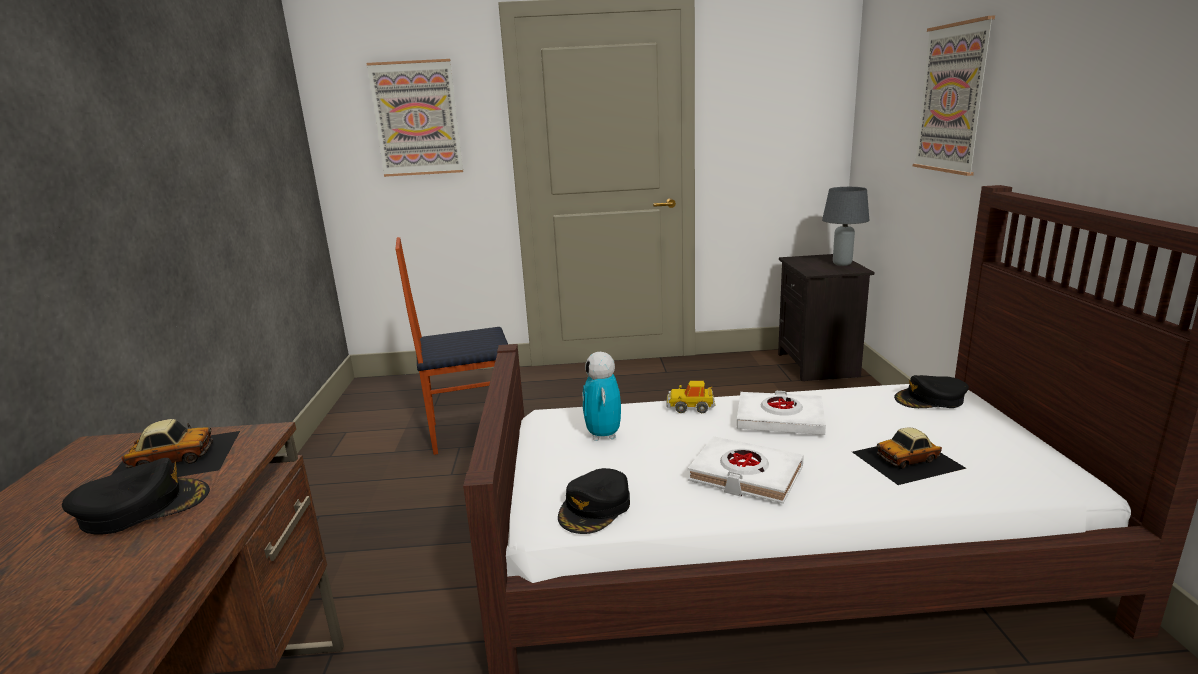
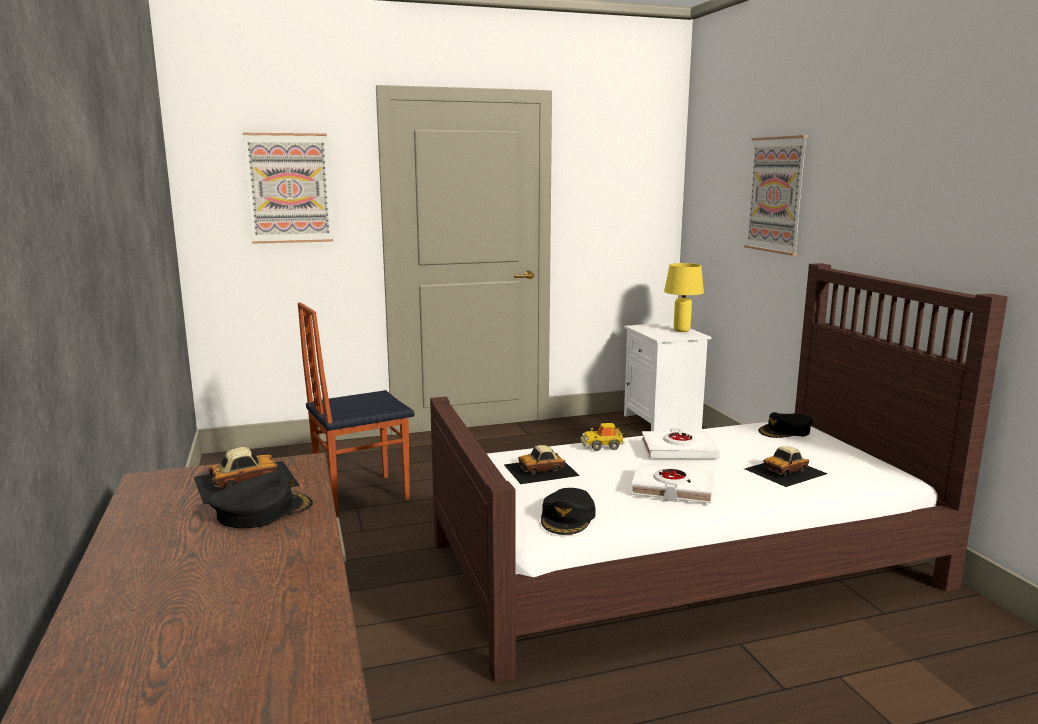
camera: 15 degrees left, 5 degrees down
toy robot [582,352,621,441] -> toy car [504,445,580,484]
black nightstand [778,254,874,381] -> white nightstand [624,322,711,431]
grey table lamp [822,187,869,266] -> yellow table lamp [664,263,704,332]

